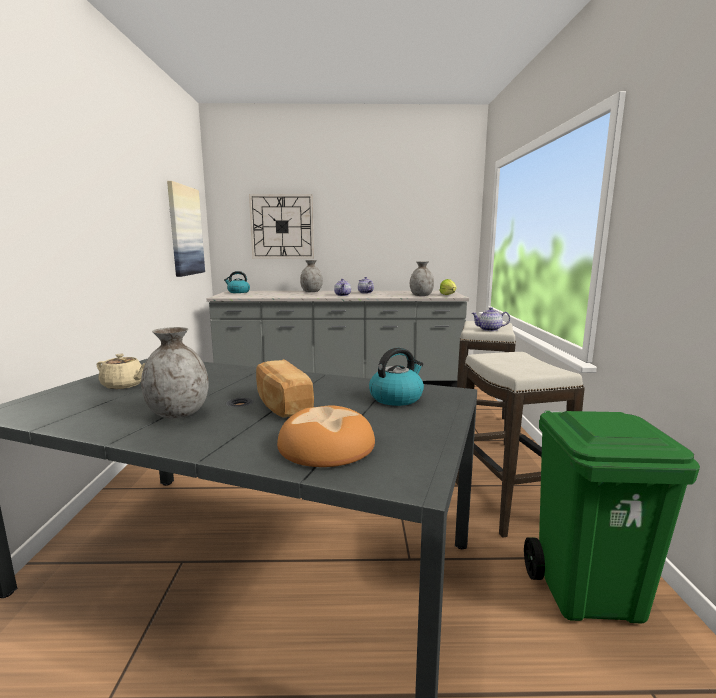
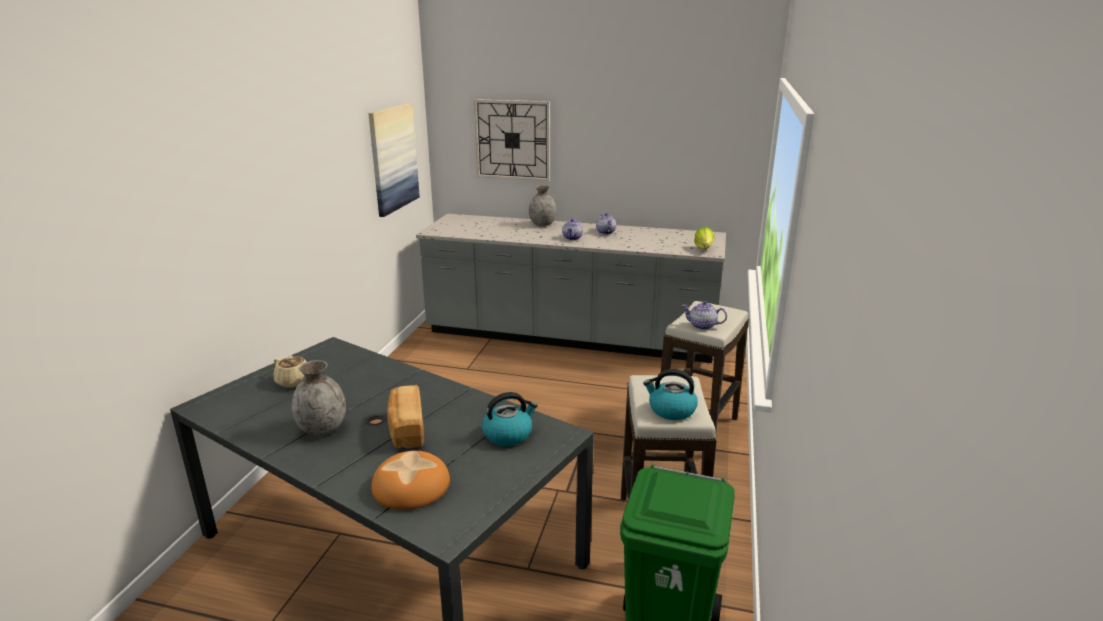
camera: 15 degrees right, 10 degrees up
kettle [224,271,250,293] -> kettle moved to [643,369,698,420]
grey vase [410,261,434,296] -> none

